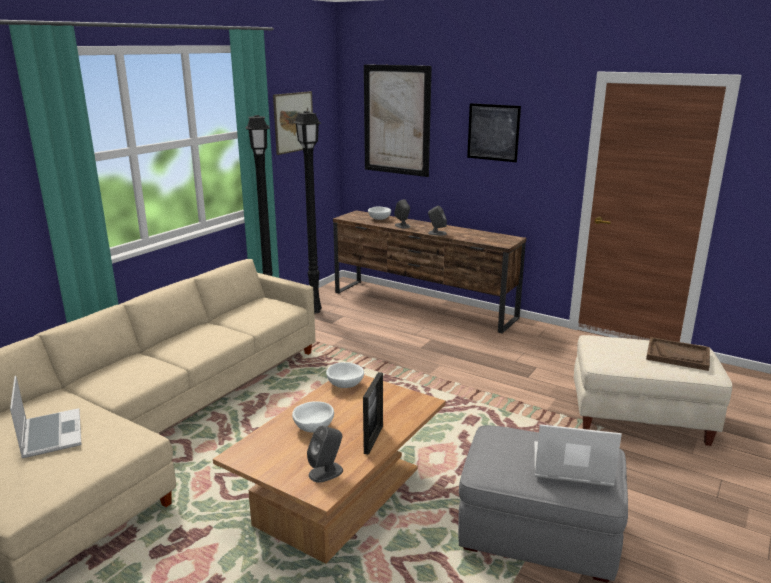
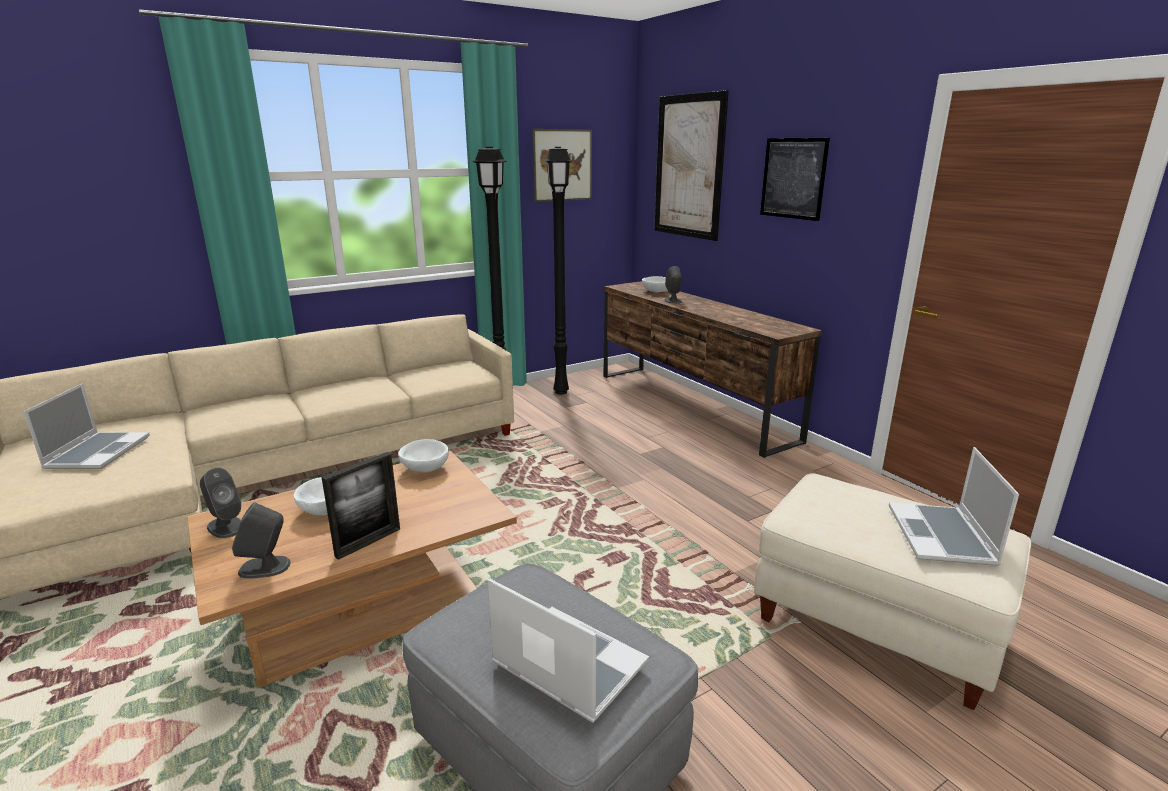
camera: 25 degrees right, 0 degrees up
grey speaker [428,205,447,235] -> grey speaker moved to [200,468,241,538]
brown tray [646,337,710,371] -> laptop [889,447,1019,566]

